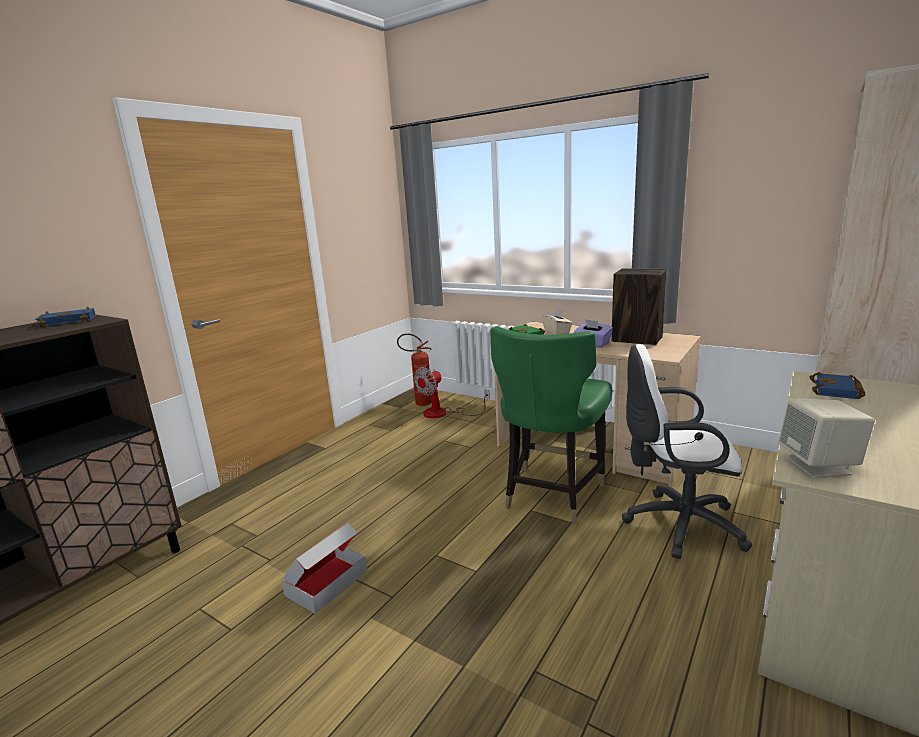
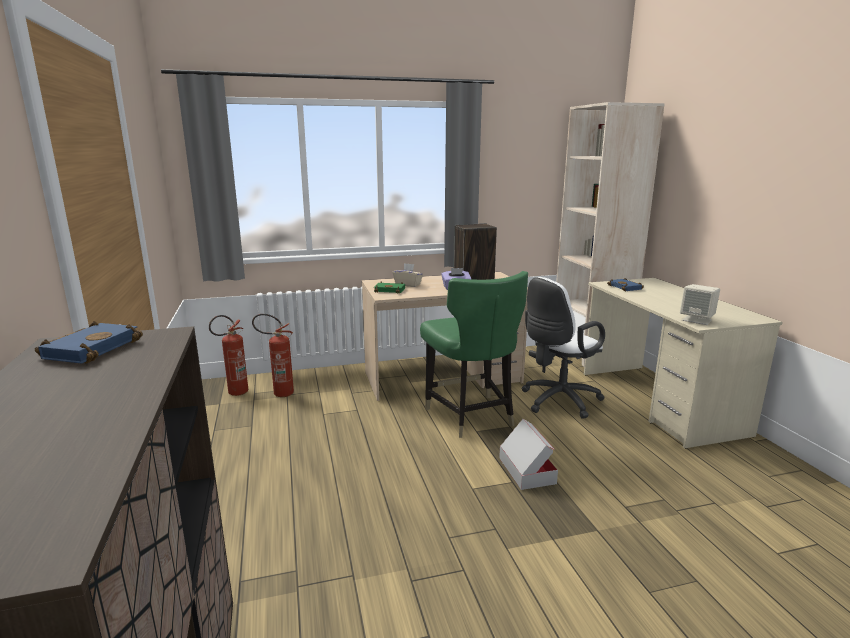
camera: 50 degrees left, 0 degrees up
cardboard box [281,522,367,614] -> cardboard box moved to [499,419,558,490]
fan [414,367,490,418] -> fire extinguisher [252,314,294,397]

